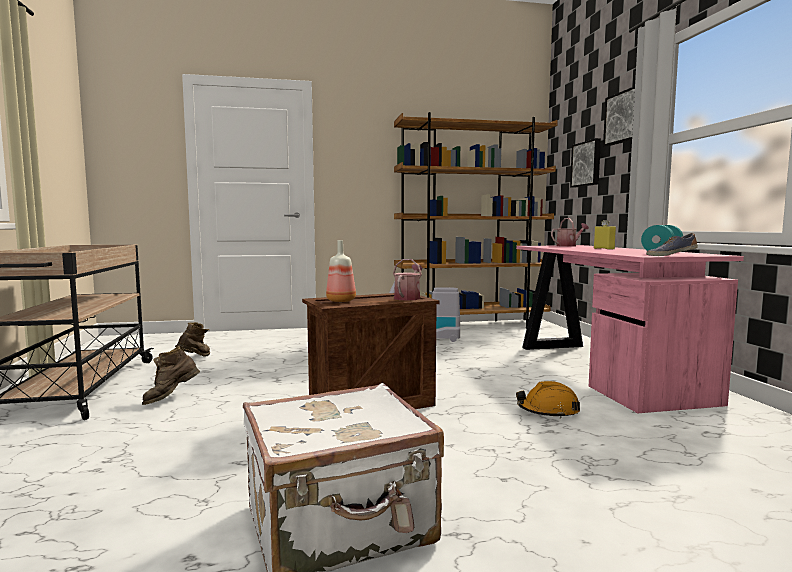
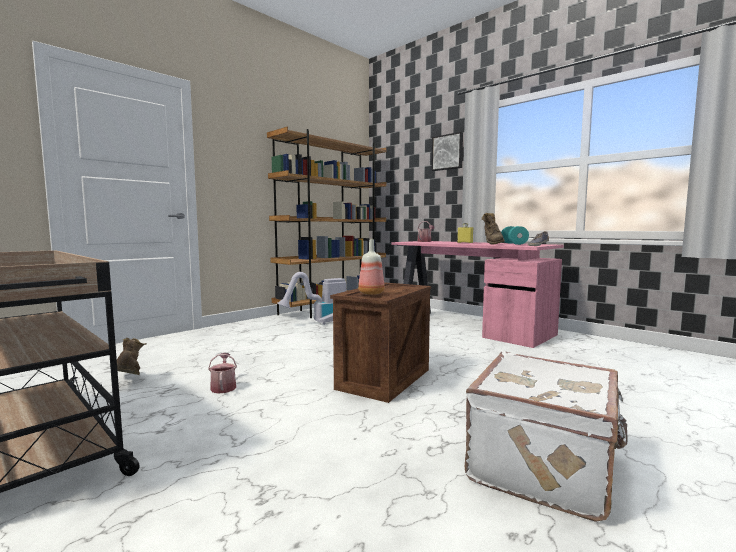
camera: 35 degrees left, 0 degrees up
brown boot [142,346,200,405] -> brown boot moved to [482,213,505,245]
watering can [393,259,422,301] -> watering can moved to [208,353,237,394]
orange hard hat [516,381,580,418] -> none
picture [570,138,601,188] -> none

